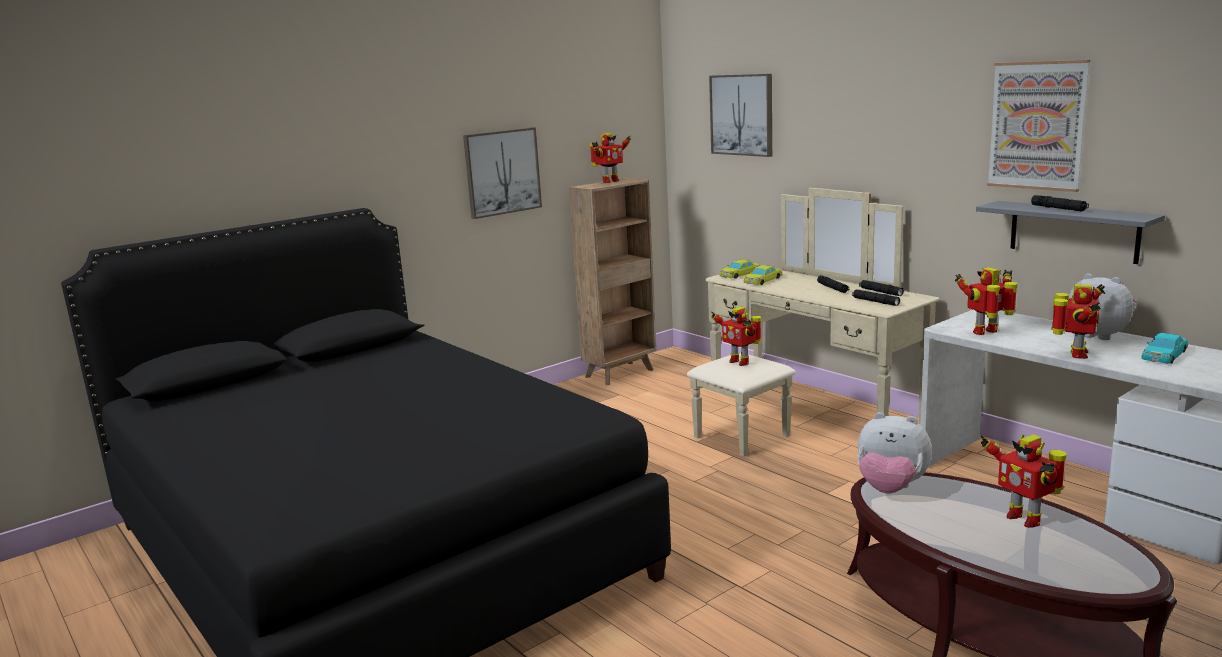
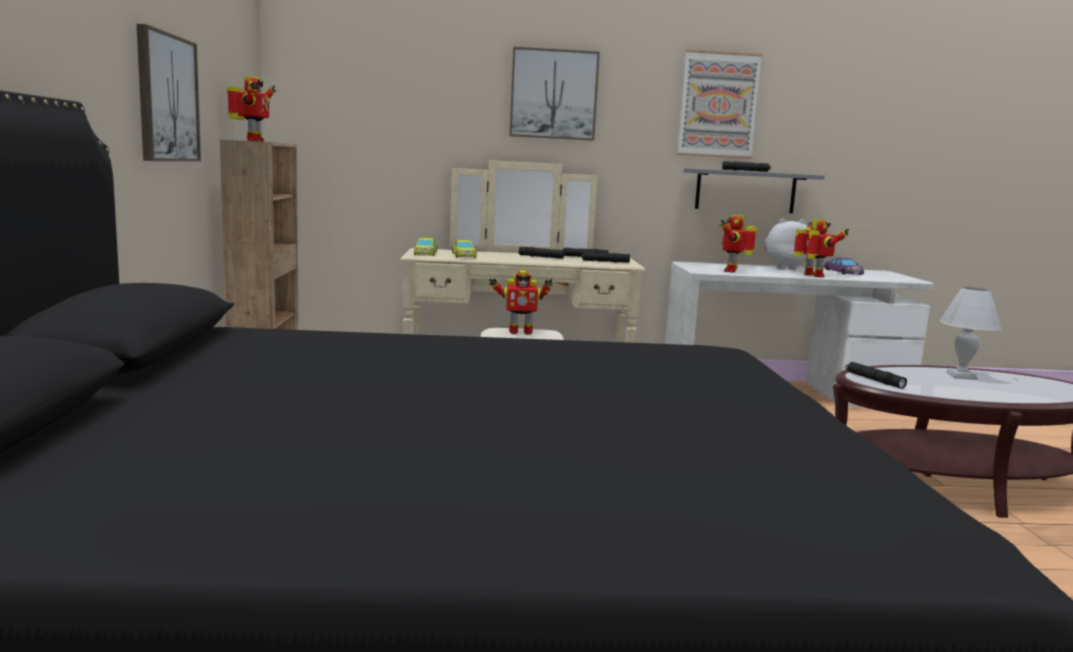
camera: 55 degrees left, 5 degrees down
picture [709,74,772,157] -> picture moved to [510,47,600,141]
plush toy [857,412,932,494] -> black flashlight [845,362,907,389]
toy robot [981,434,1067,528] -> white table lamp [940,287,1001,380]
turquoise toy car [1141,333,1188,364] -> purple toy car [824,257,864,275]

